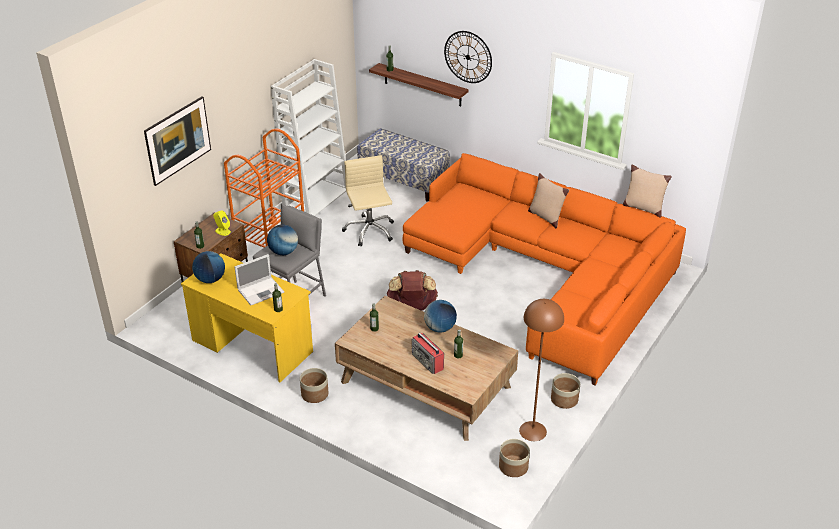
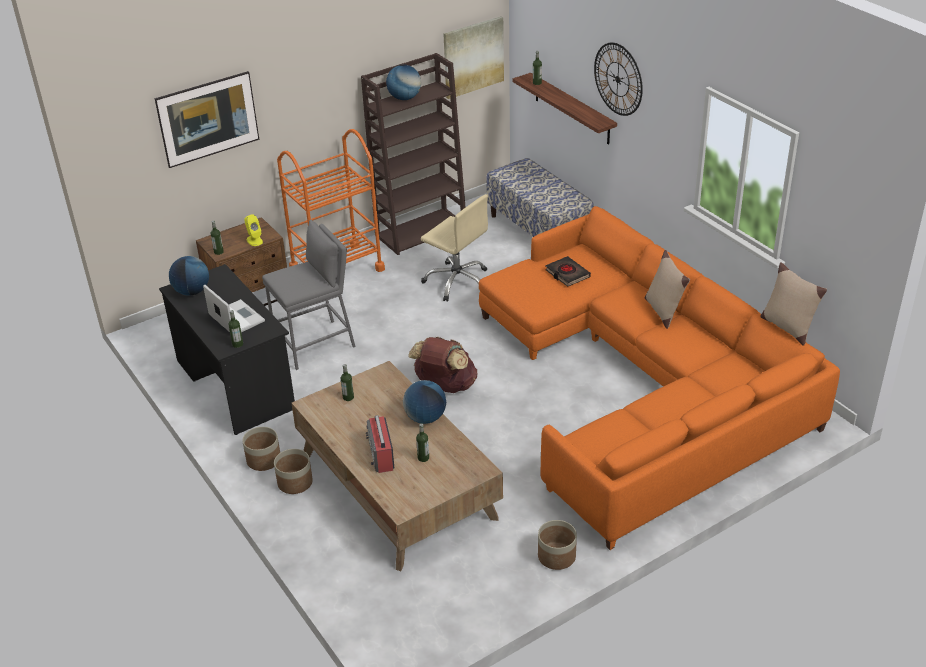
camera: 25 degrees right, 0 degrees up
yellow desk [181,253,313,383] -> black desk [159,264,295,435]
laptop [235,254,284,306] -> laptop turned 120 degrees counterclockwise [203,285,265,332]
globe [267,225,298,255] -> globe moved to [386,65,421,100]
white bookcase [271,59,346,216] -> brown bookcase [361,53,465,255]
beige office chair [342,155,394,247] -> beige office chair turned 120 degrees clockwise [421,194,488,302]
planter [499,439,530,477] -> planter moved to [274,449,313,494]
brown floor lamp [519,299,564,441] -> none
none -> picture [443,16,504,99]
none -> black book [545,256,591,287]

